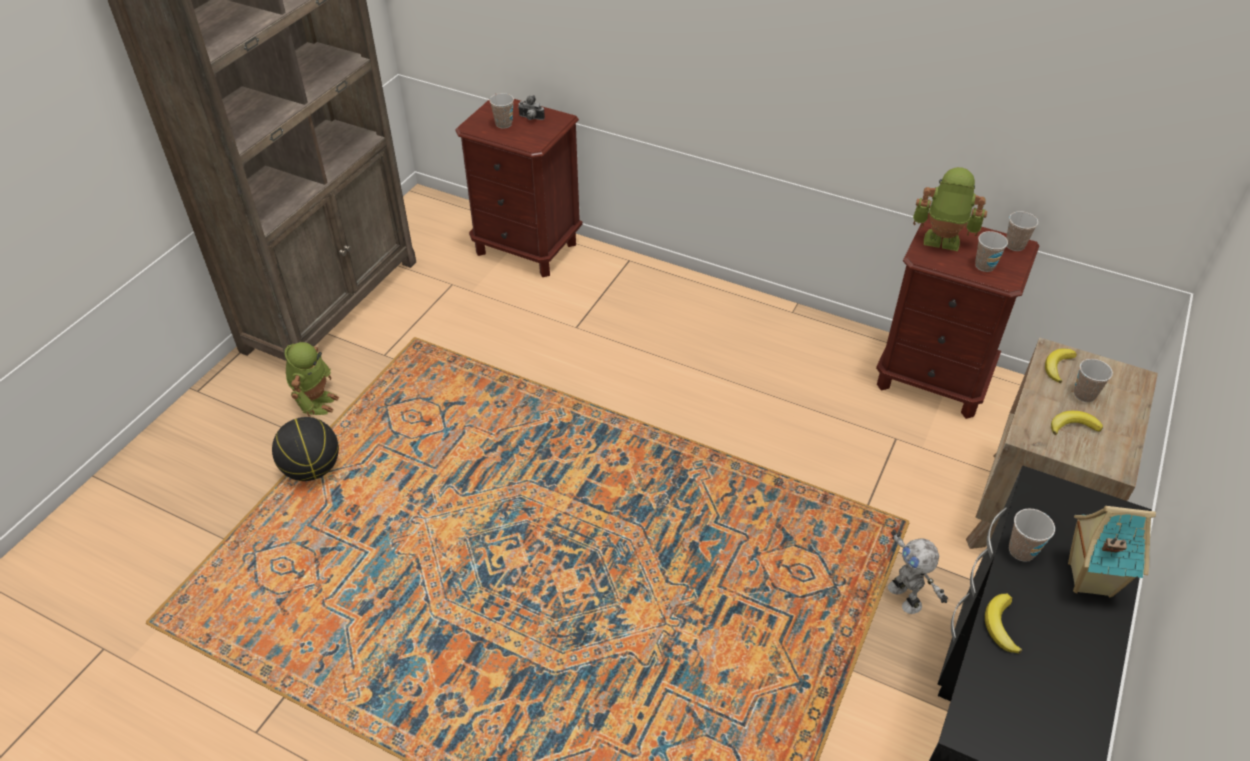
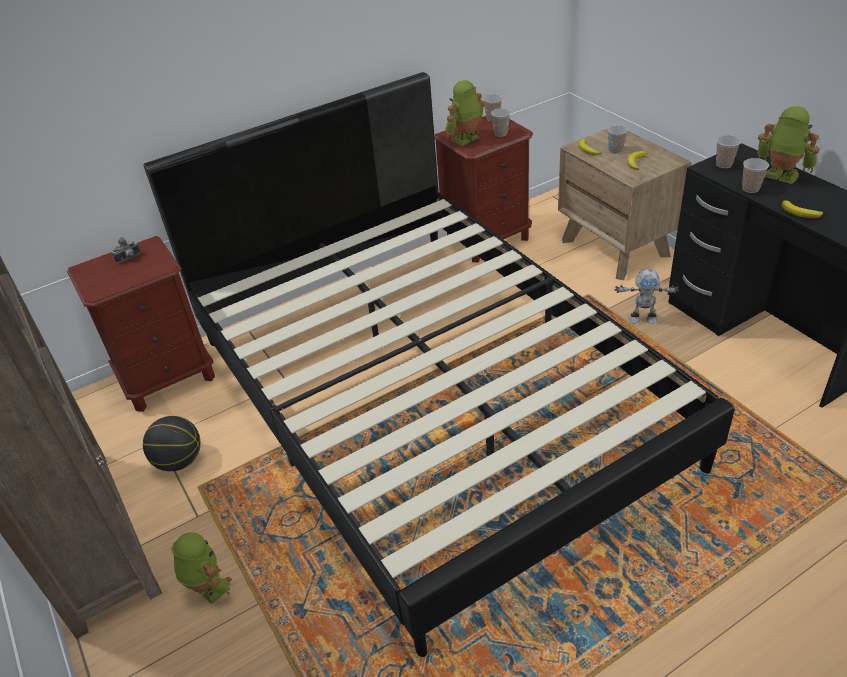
camera: 55 degrees left, 5 degrees down
basketball [272,417,339,481] -> basketball moved to [143,416,200,471]
cup [489,93,514,129] -> cup moved to [716,135,741,168]
toy house [1068,506,1156,598] -> toy robot [758,106,820,184]
none -> black bed [143,72,735,657]

